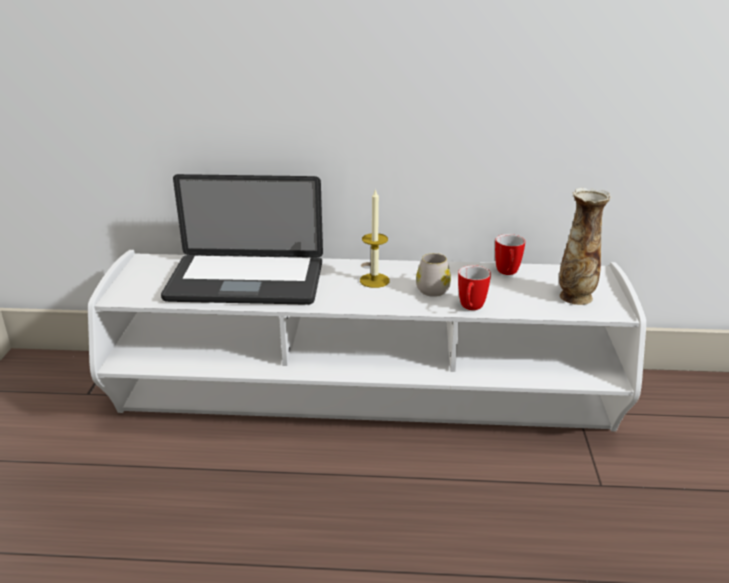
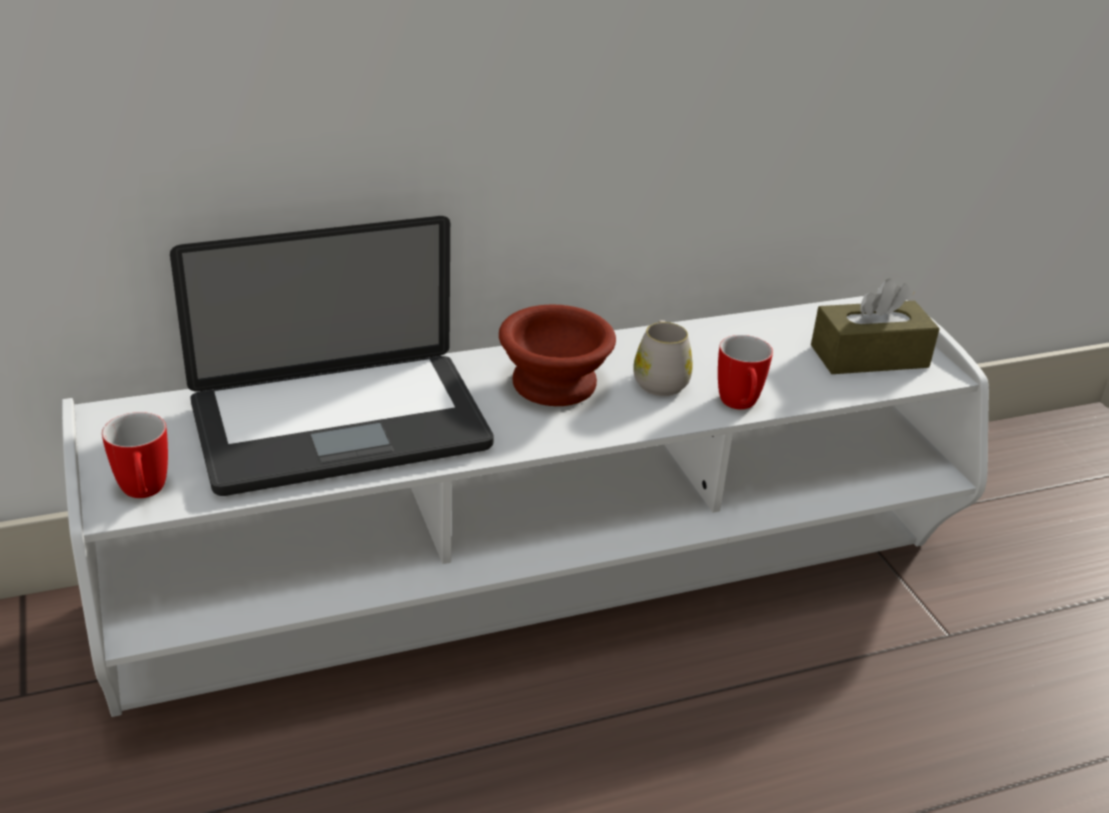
camera: 25 degrees left, 5 degrees up
candle [360,188,389,288] -> brown bowl [499,304,616,406]
mug [495,234,525,275] -> mug moved to [102,412,168,498]
vase [559,188,611,305] -> brown tissue box [811,278,940,374]

